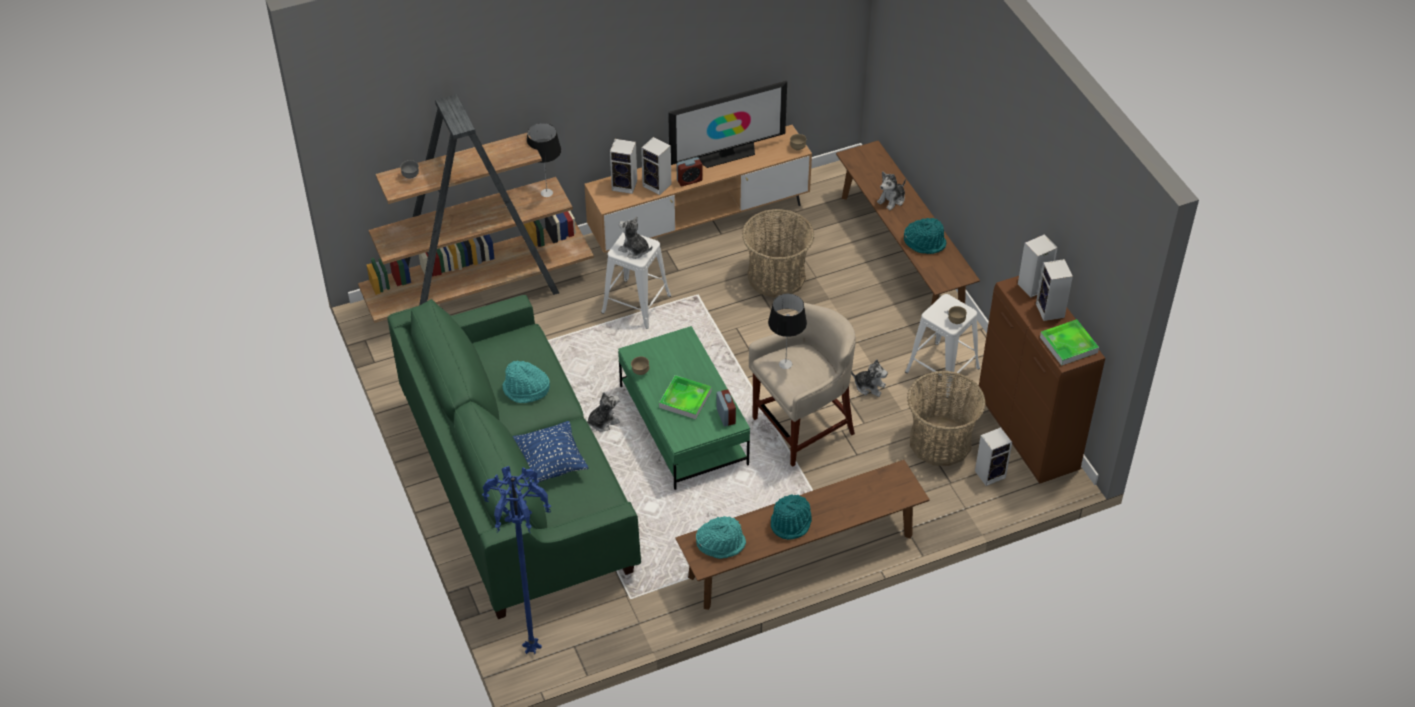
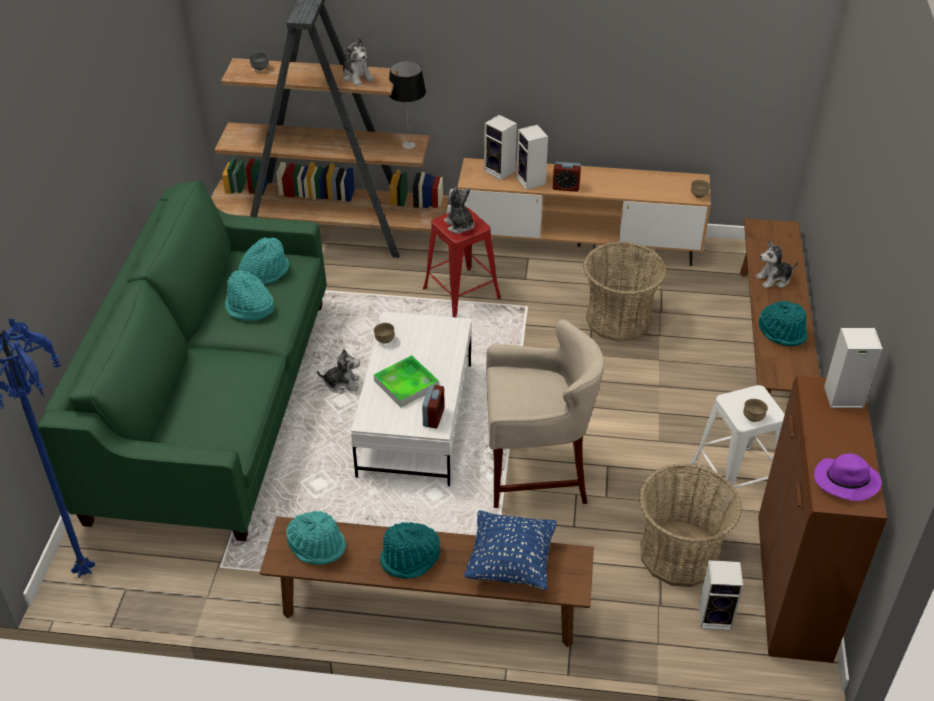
camera: 30 degrees right, 5 degrees down
blue pillow [512,421,589,482] -> blue pillow moved to [464,511,557,590]
white stool [601,232,671,329] -> red stool [423,207,501,317]
green coffee table [618,326,750,490] -> white coffee table [351,312,471,486]
television [668,81,787,168] -> none
table lamp [768,294,807,369] -> none
plush toy [851,359,888,397] -> plush toy moved to [343,38,373,86]
speaker [1036,259,1073,321] -> none
tray [1040,319,1099,366] -> purple hat [814,453,882,501]
none -> turquoise hat [239,237,289,284]

